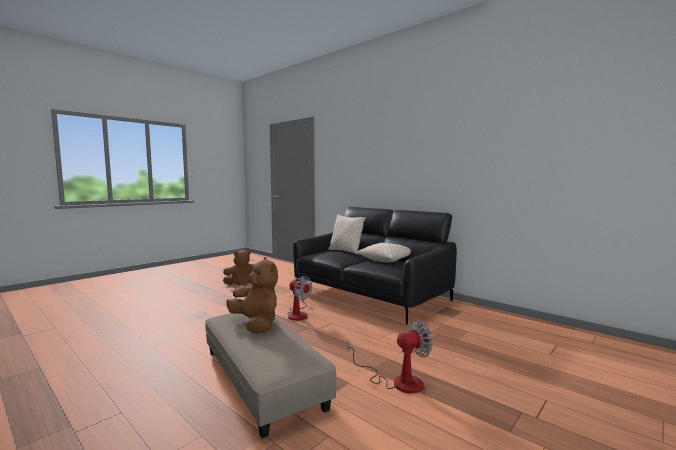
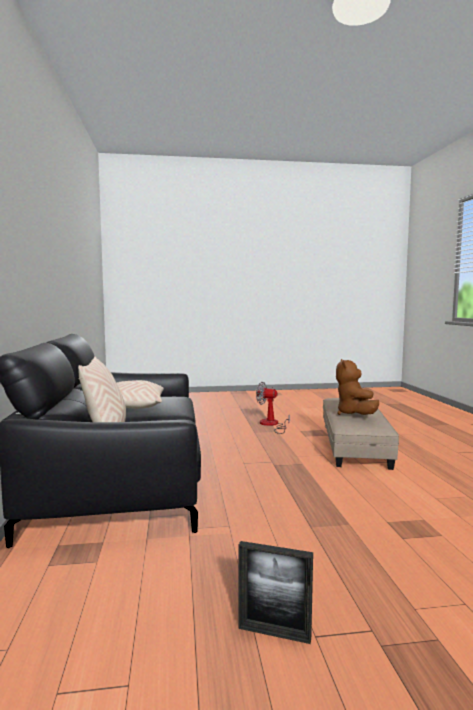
camera: 140 degrees left, 0 degrees up
brown plush toy [223,250,254,286] -> picture frame [239,541,313,644]
fan [287,276,312,321] -> none

